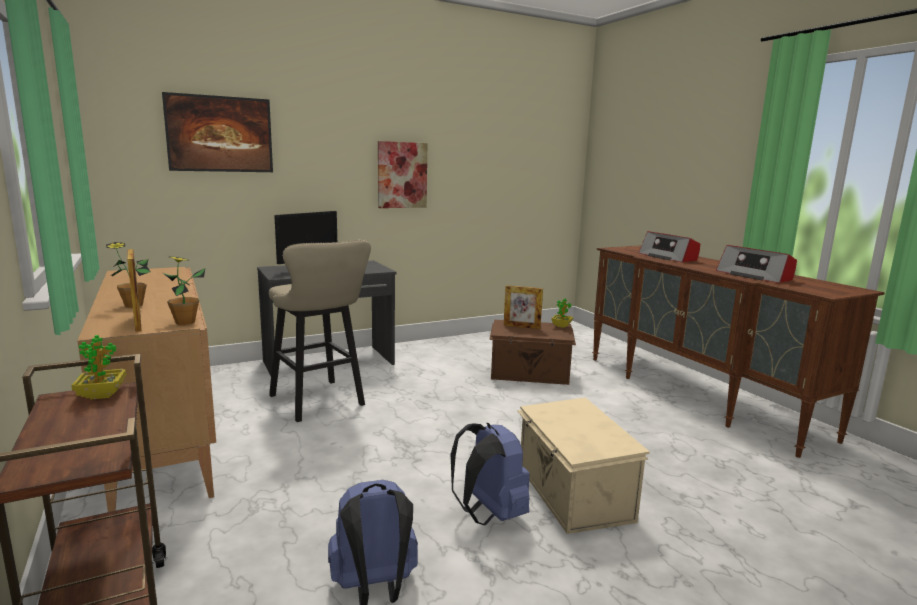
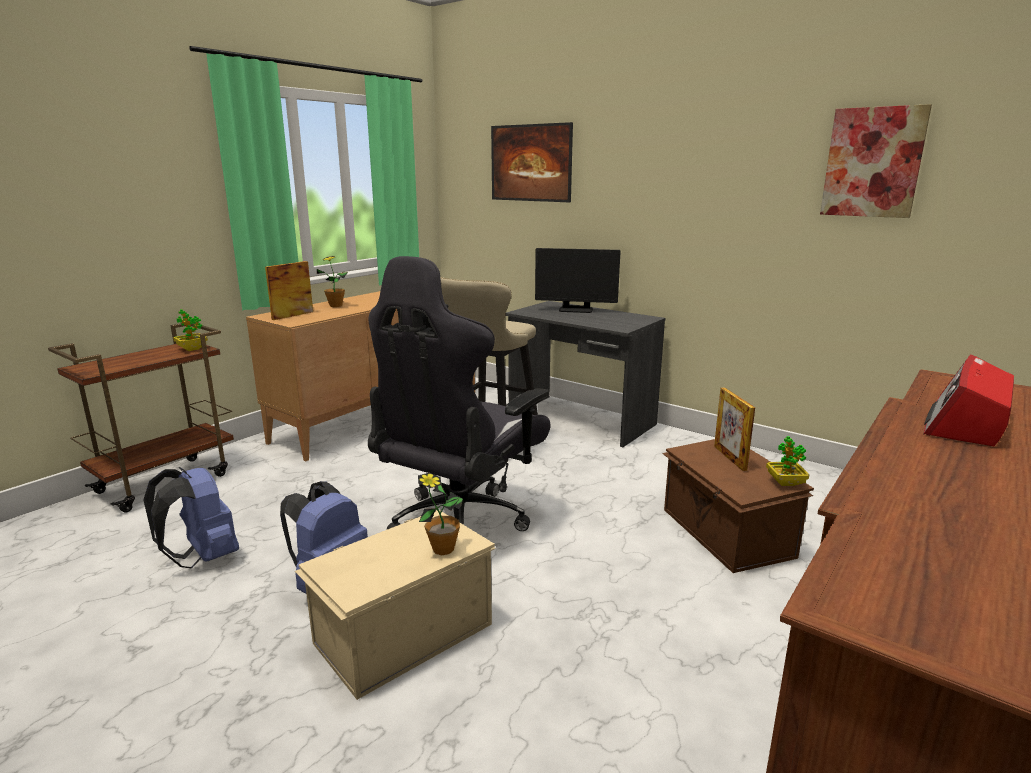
camera: 65 degrees right, 5 degrees up
potted plant [163,256,205,325] -> potted plant moved to [418,473,463,555]
picture [378,141,427,208] -> picture moved to [820,104,932,218]
radio [716,245,797,283] -> none
none -> black office chair [368,256,551,531]

